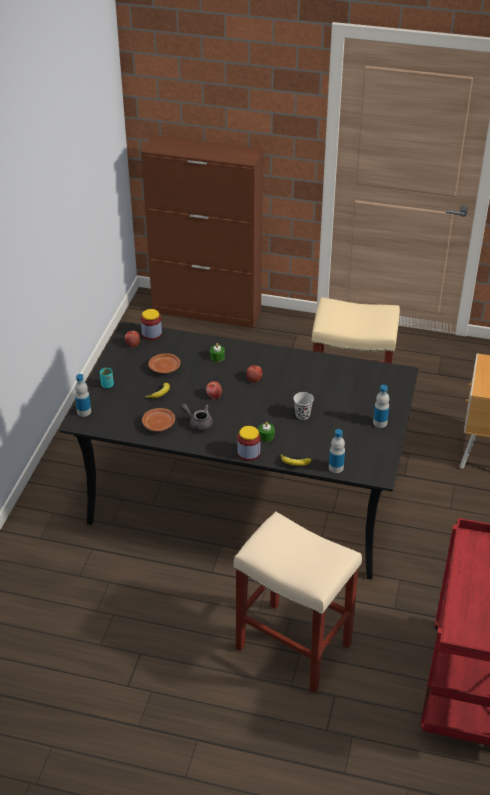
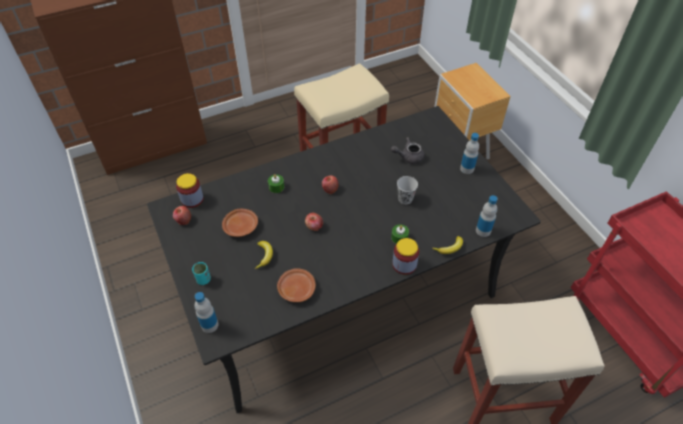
camera: 40 degrees left, 10 degrees up
grey teapot [180,403,213,432] -> grey teapot moved to [391,137,424,164]

